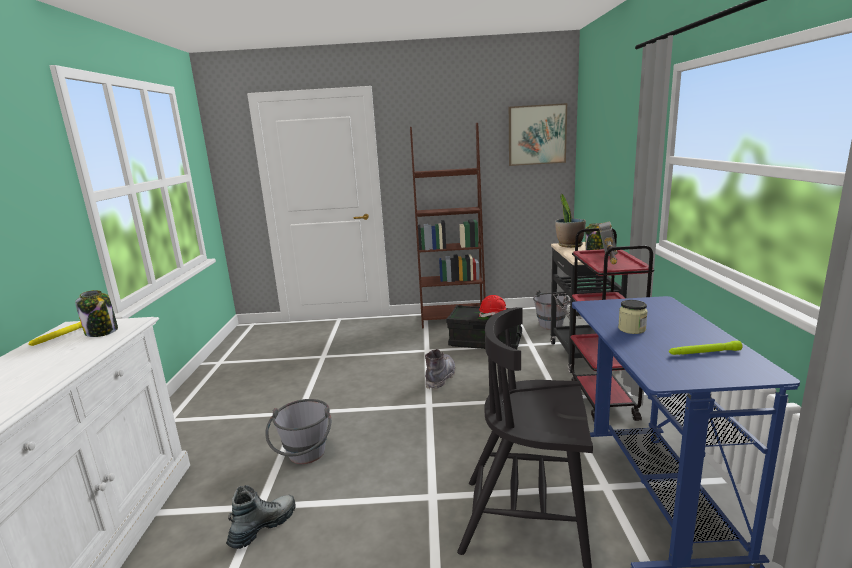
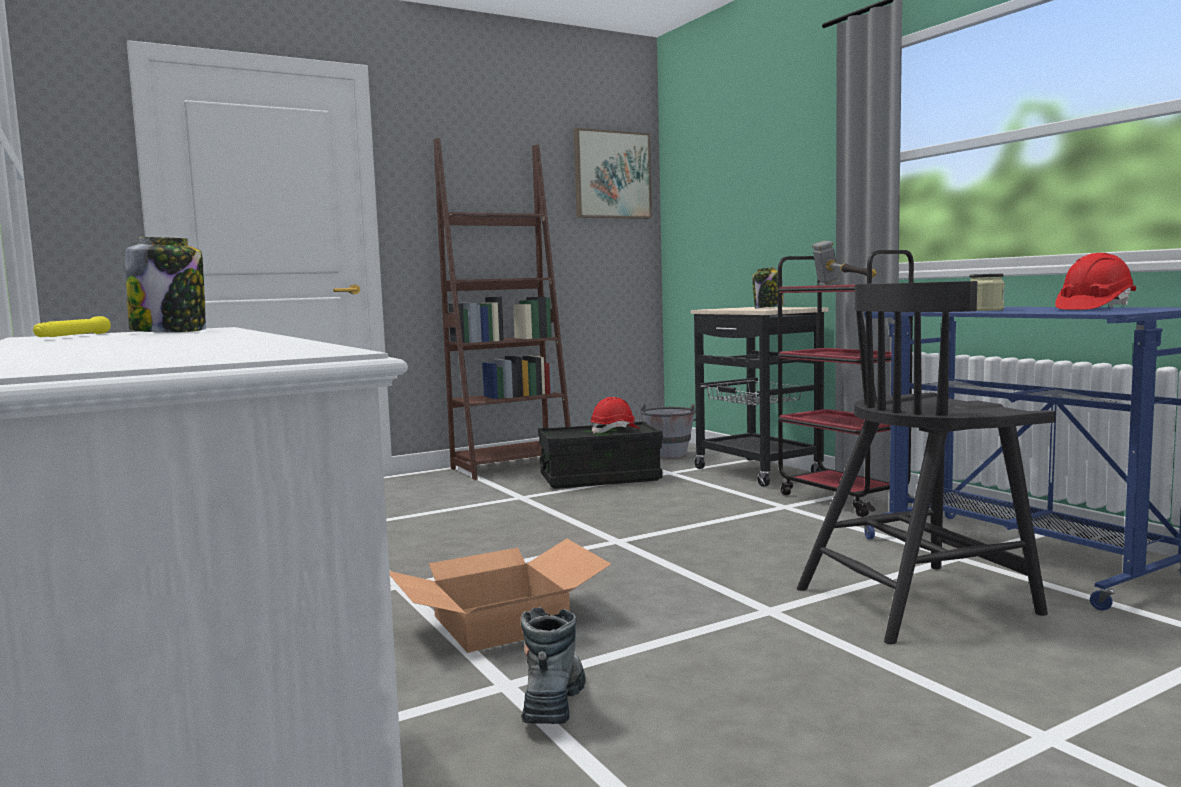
camera: 30 degrees left, 10 degrees down
grey bucket [265,399,331,464] -> cardboard box [389,539,611,653]
grey boot [425,349,455,390] -> none
potted plant [555,194,586,248] -> none
green flashlight [669,341,743,355] -> red hard hat [1055,253,1136,310]

